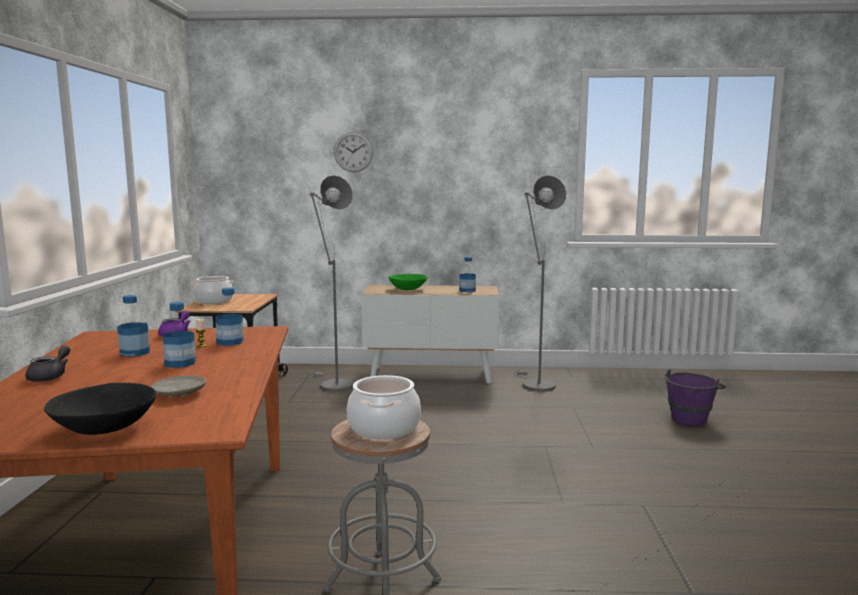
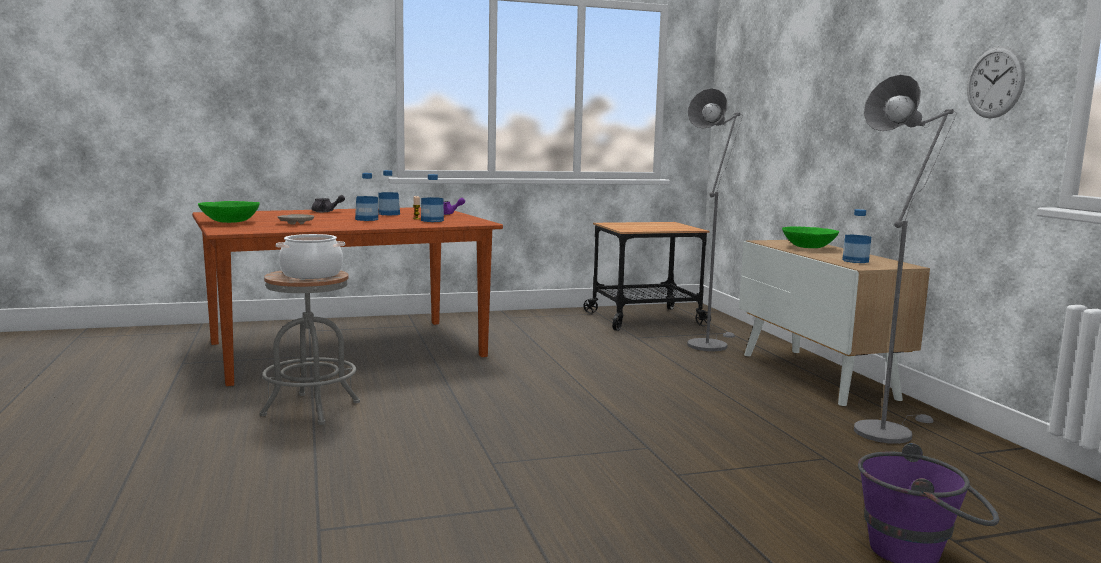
camera: 70 degrees right, 0 degrees up
black bowl [44,383,156,435] -> green bowl [198,201,260,223]
cooking pot [191,276,234,304] -> none
wall clock [334,132,373,172] -> wall clock moved to [967,46,1025,118]

